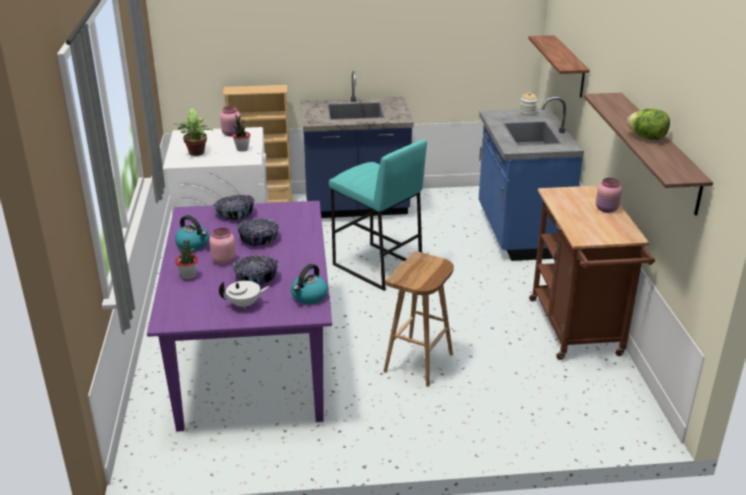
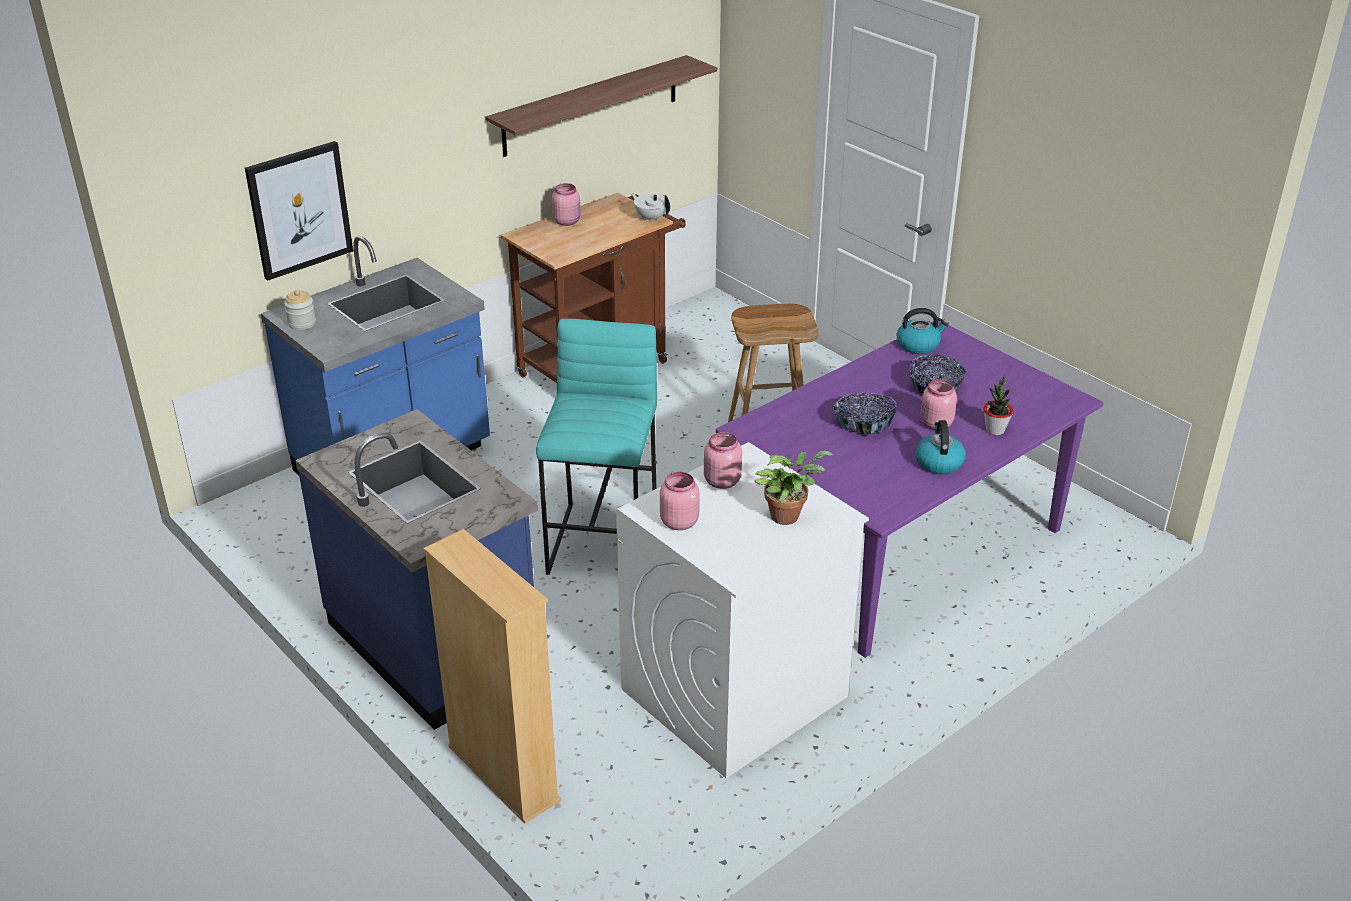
camera: 125 degrees left, 5 degrees up
bowl [213,195,255,220] -> none
white teapot [219,281,270,309] -> white teapot moved to [631,193,670,221]
potted plant [232,115,250,151] -> pink jar [704,432,742,489]
shelf [528,35,590,98] -> picture [245,141,353,281]
lettuce [627,108,670,140] -> none

